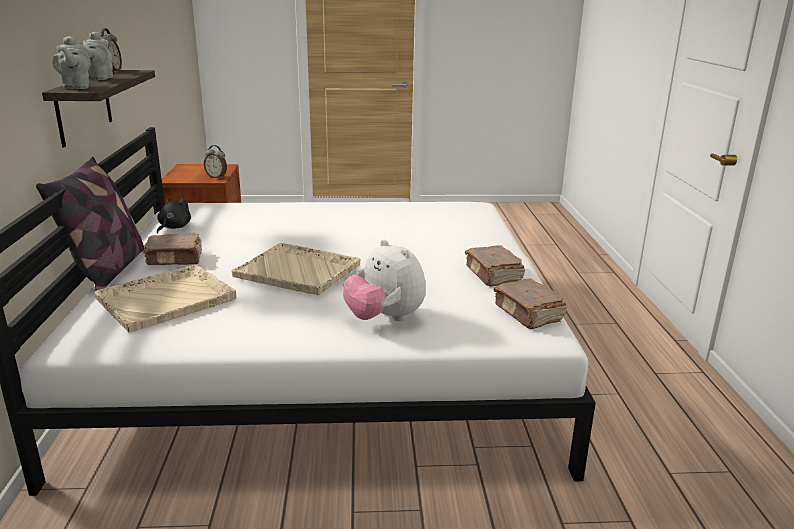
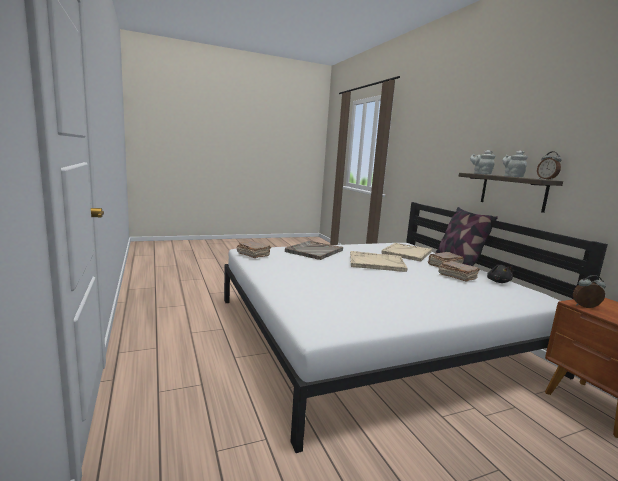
camera: 160 degrees right, 10 degrees down
plush toy [343,239,426,321] -> grey tray [285,241,343,260]
brown book [465,245,525,287] -> brown book moved to [438,261,480,281]

